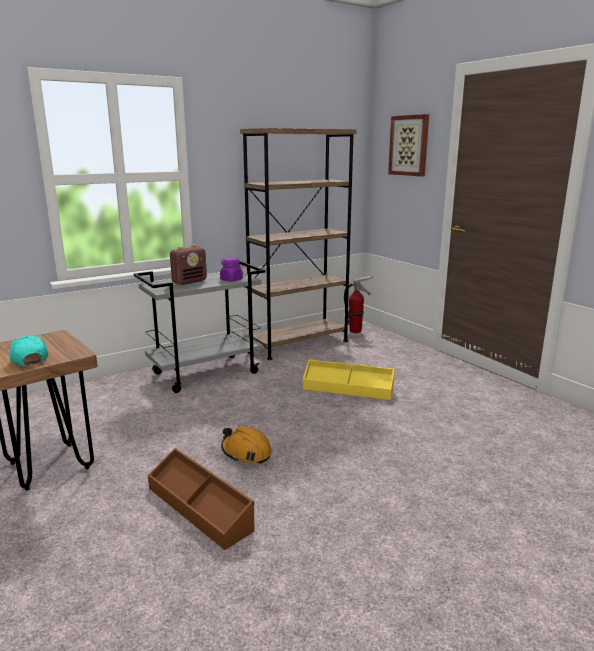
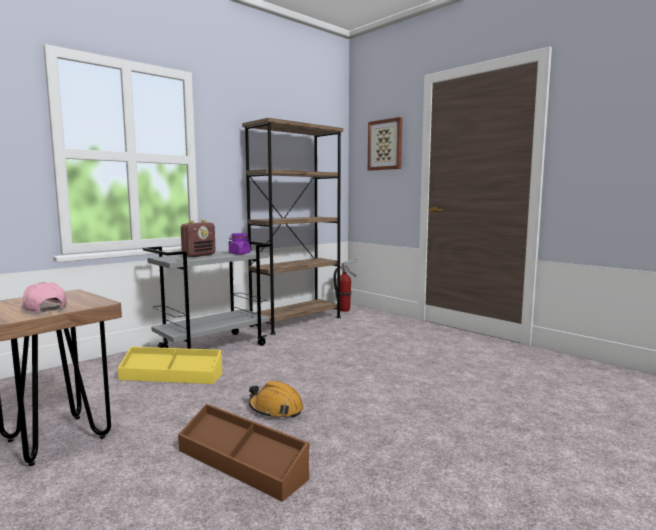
camera: 10 degrees left, 10 degrees down
turquoise cap [10,336,49,366] -> pink cap [21,282,67,312]
yellow storage box [303,360,395,400] -> yellow storage box moved to [118,347,222,384]

